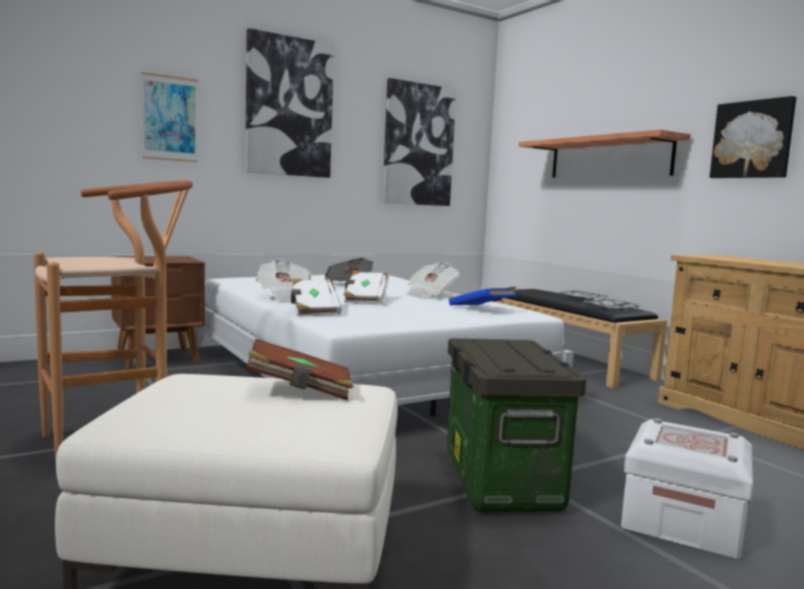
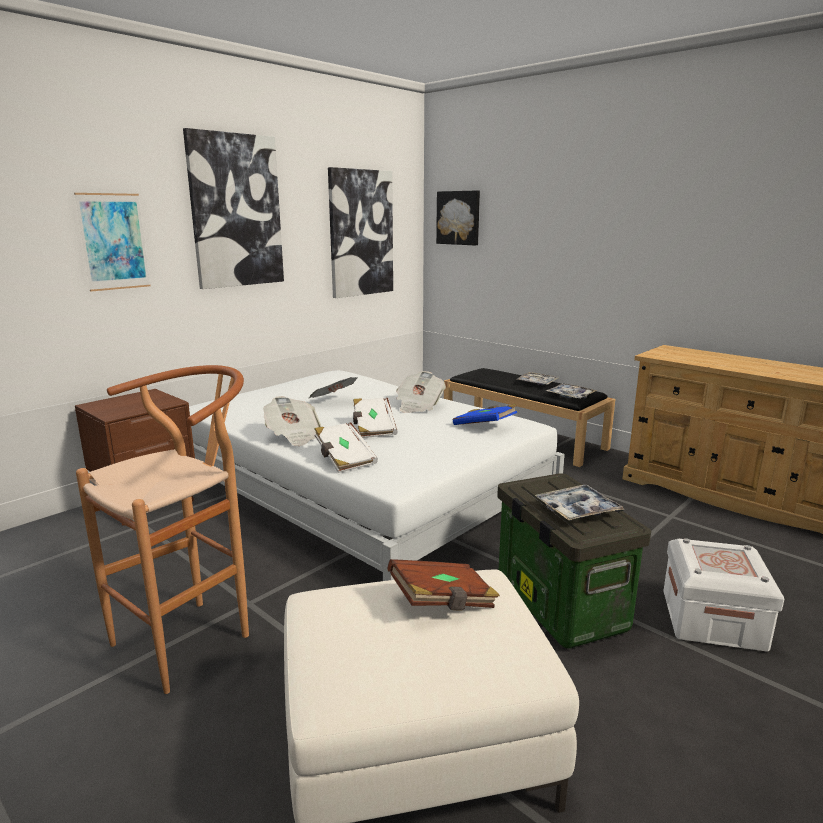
camera: 15 degrees left, 10 degrees up
shelf [519,129,691,178] -> none
picture [710,96,796,178] -> picture moved to [436,190,480,245]
none -> tray [535,485,624,521]

